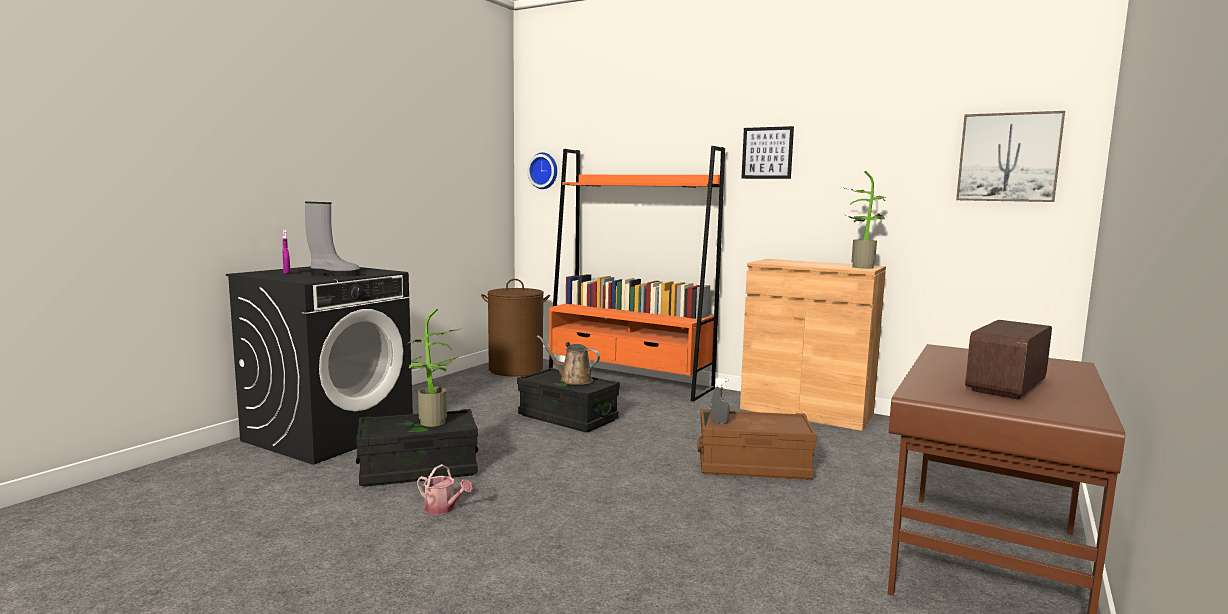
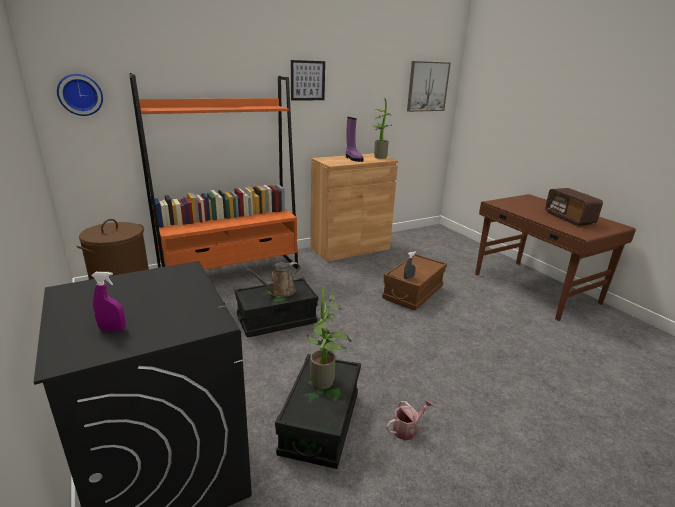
camera: 60 degrees left, 15 degrees up
grey boot [305,202,361,276] -> none
none -> purple boot [346,117,364,162]

